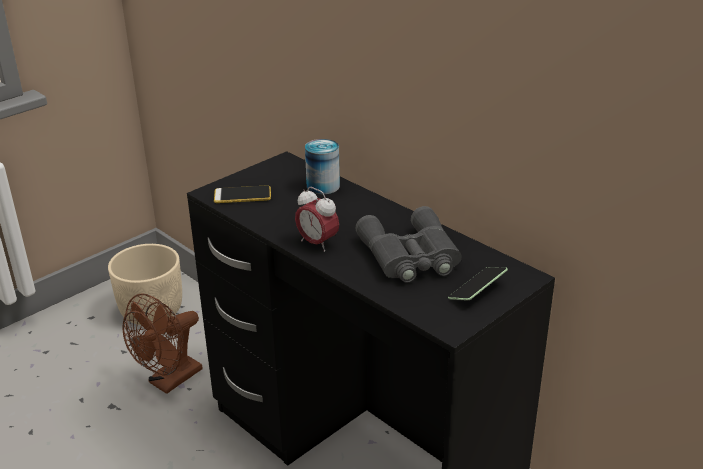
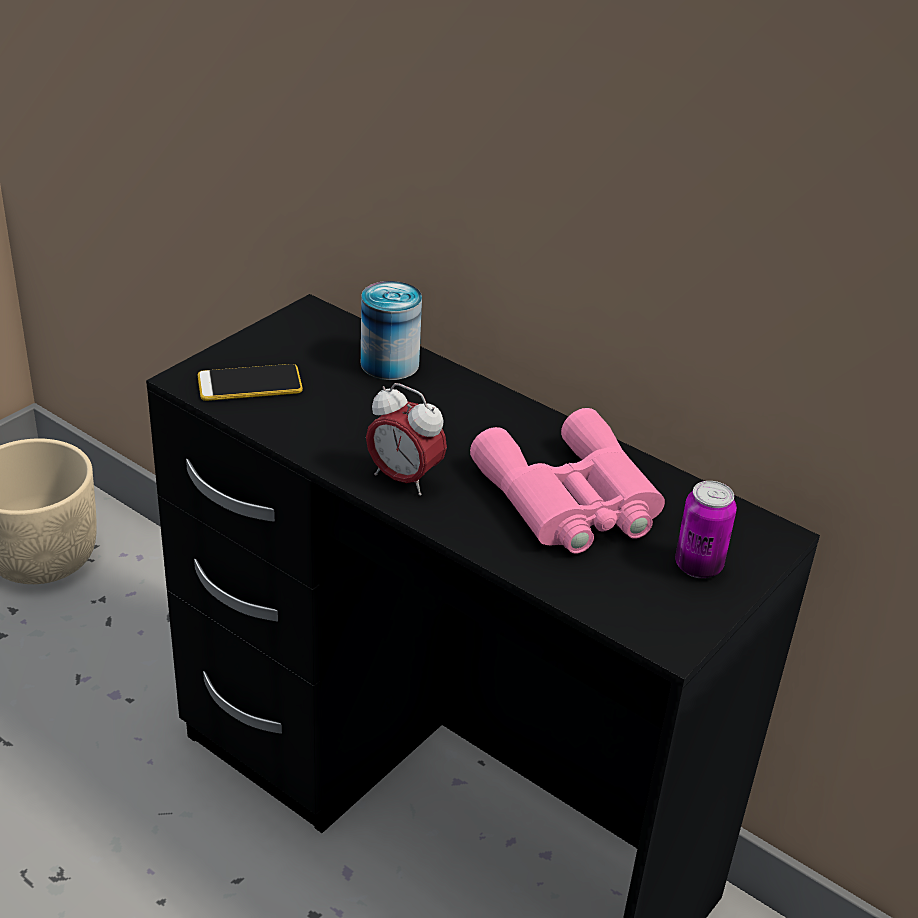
camera: 10 degrees left, 5 degrees up
brown fan [122,293,203,394] -> none
grey binoculars [356,206,462,283] -> pink binoculars [470,408,665,554]
phone [448,267,508,301] -> can [675,481,737,578]

